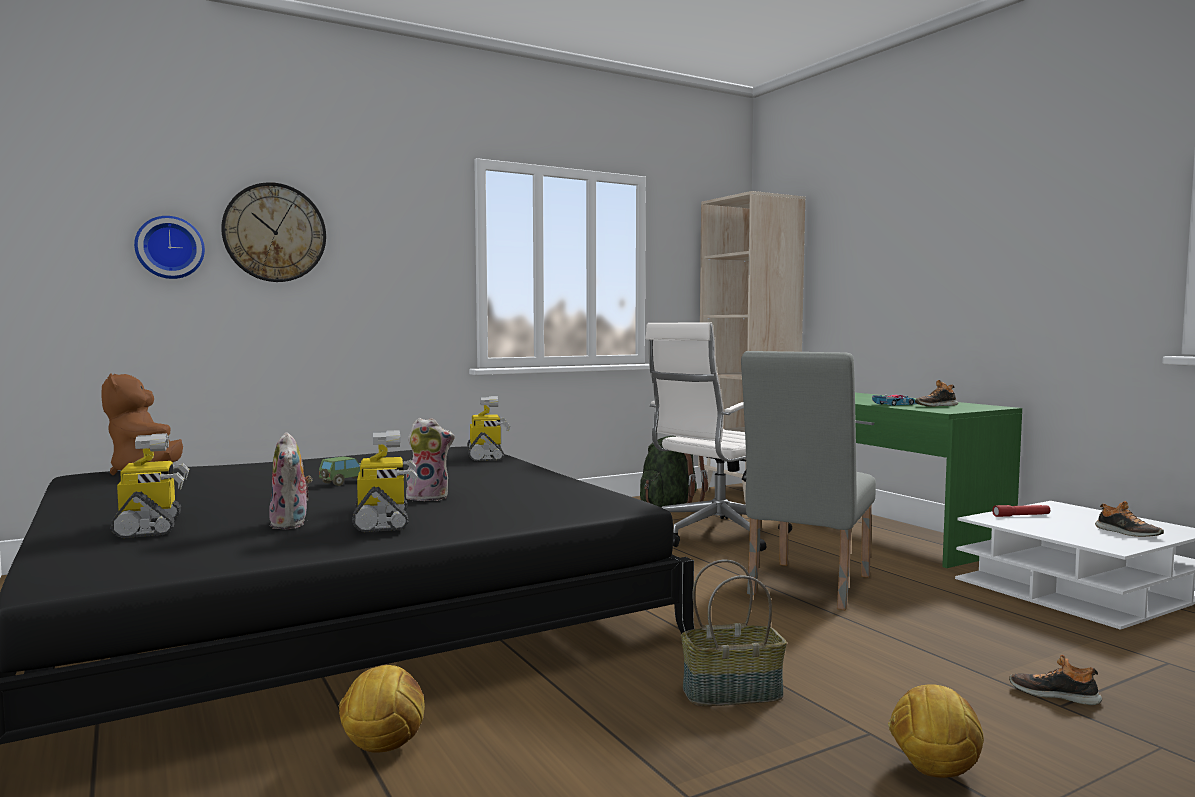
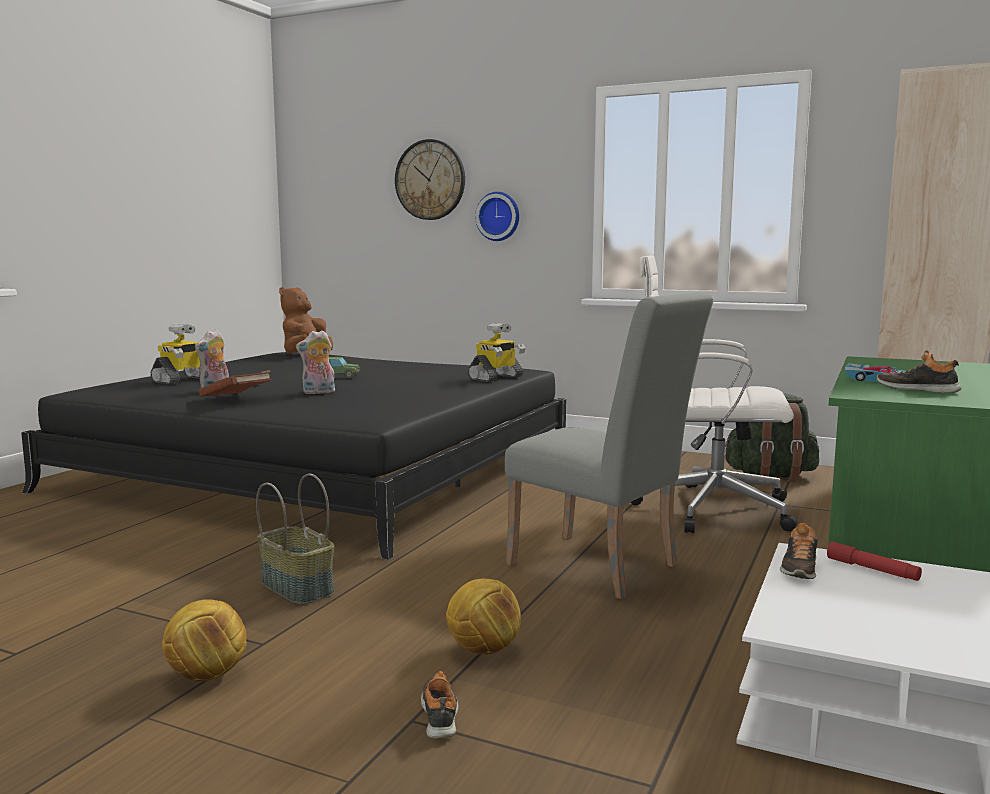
camera: 55 degrees right, 5 degrees up
wall clock [134,216,205,279] -> wall clock moved to [475,192,519,241]
football [339,665,425,753] -> football moved to [446,578,521,654]
toy robot [352,430,418,532] -> brown book [199,370,272,397]
plush toy [406,418,455,501] -> plush toy turned 105 degrees clockwise [296,330,335,394]
grey chair [741,351,876,610] -> grey chair turned 135 degrees counterclockwise [505,292,713,599]
shoe [1095,501,1164,537] -> shoe moved to [780,523,818,579]

